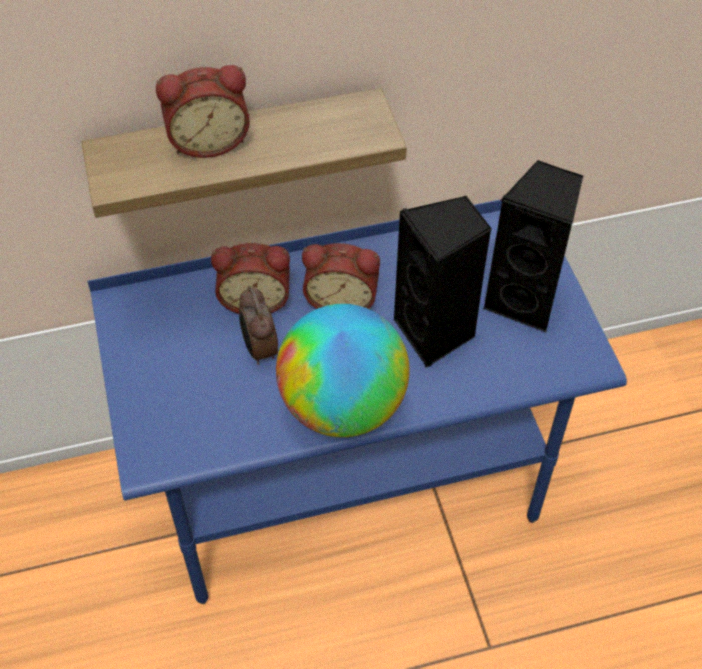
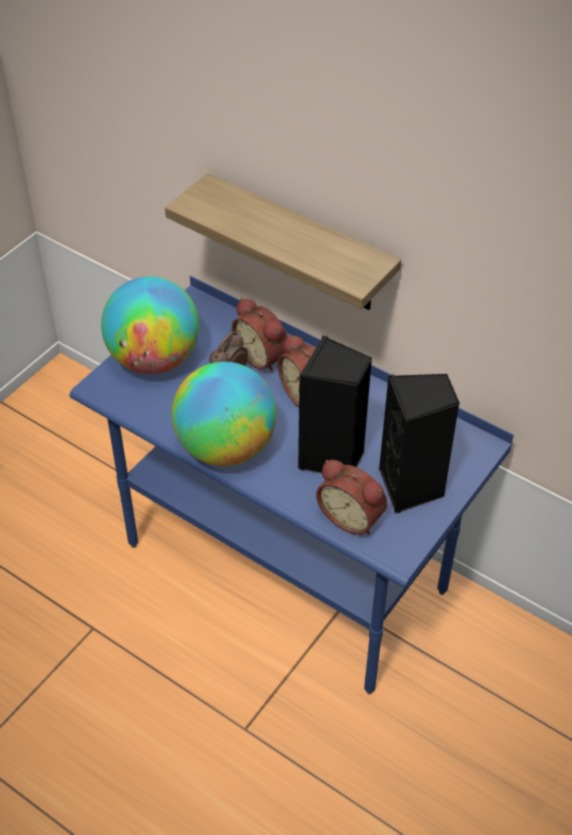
camera: 50 degrees right, 5 degrees down
alarm clock [156,65,250,158] -> alarm clock moved to [316,460,387,535]
none -> globe [101,276,199,374]

